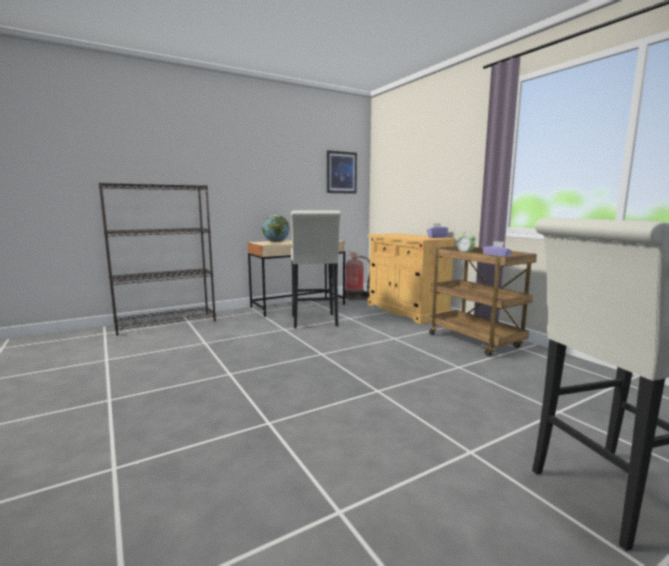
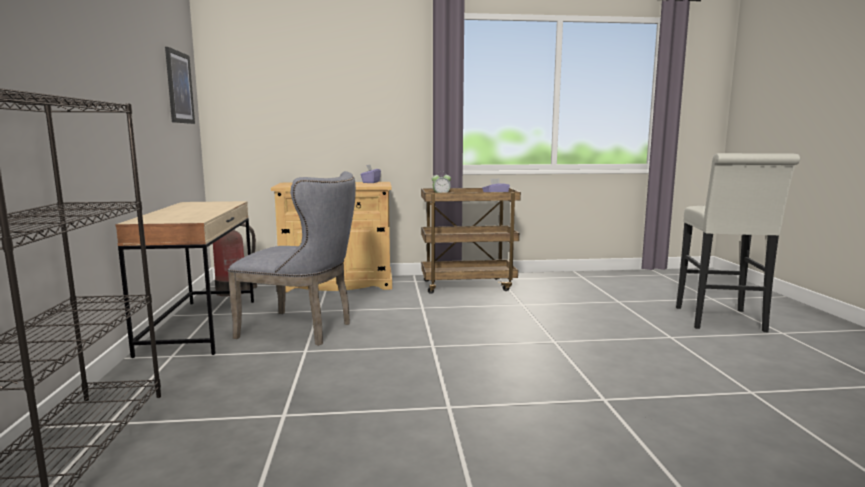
camera: 65 degrees left, 0 degrees up
globe [262,215,290,242] -> none
white stool [291,210,341,328] -> grey chair [228,171,356,346]

